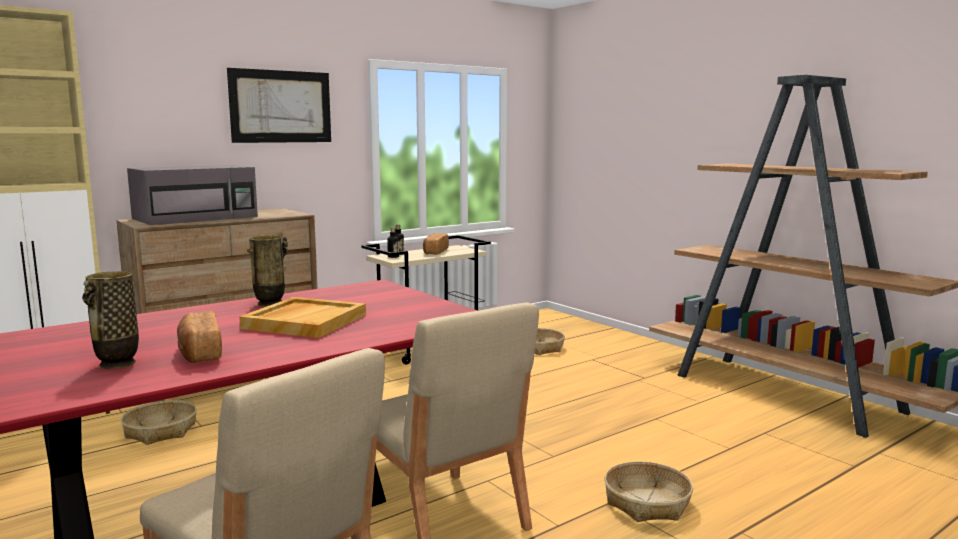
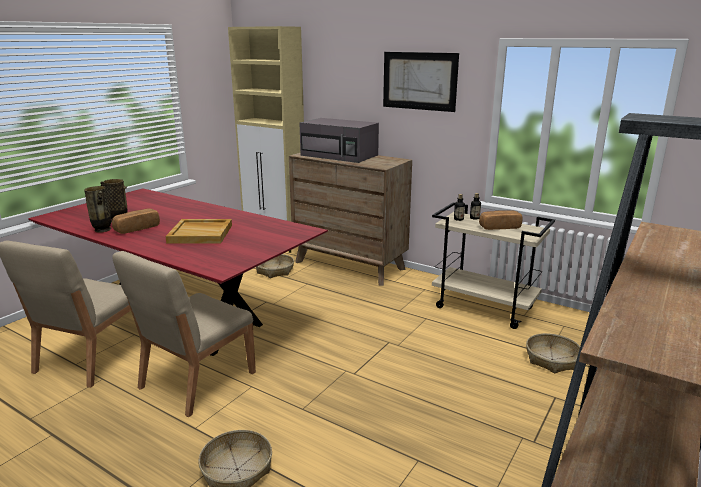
camera: 70 degrees right, 10 degrees up
vase [247,235,288,307] -> vase moved to [84,186,111,233]

